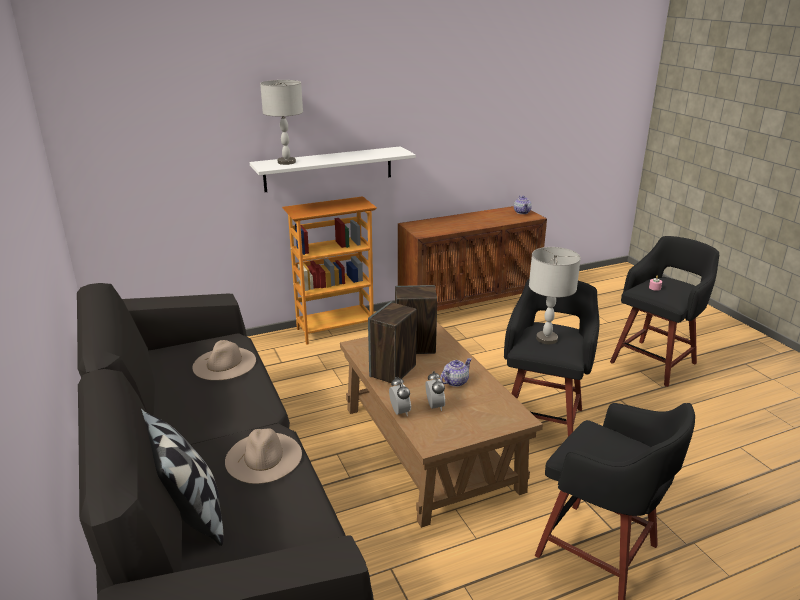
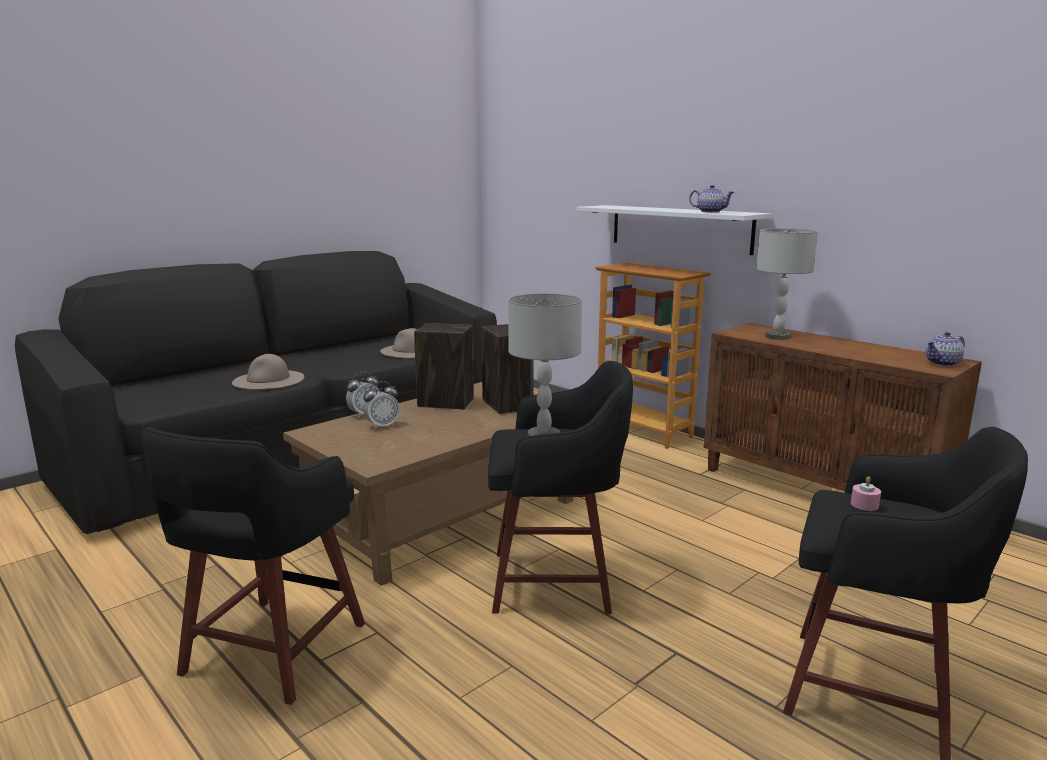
camera: 70 degrees right, 10 degrees down
pillow [141,409,223,546] -> none
grey table lamp [260,80,303,165] -> grey table lamp moved to [756,228,818,340]
teapot [440,358,472,387] -> teapot moved to [689,185,734,213]

